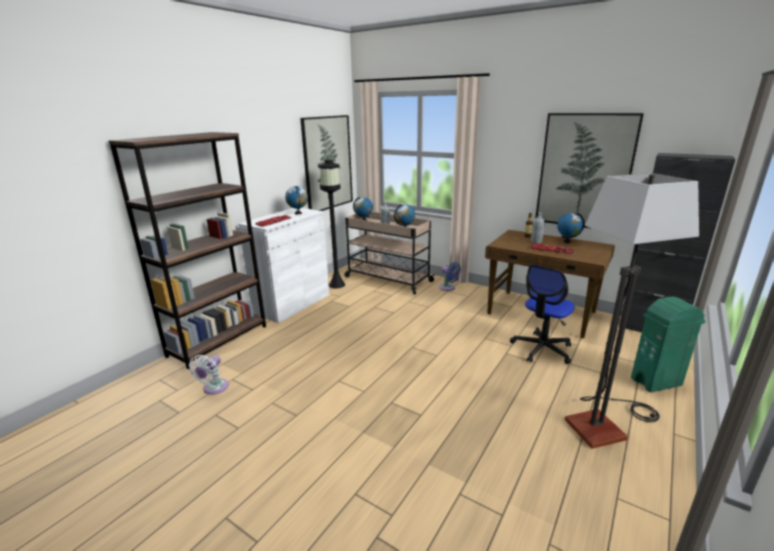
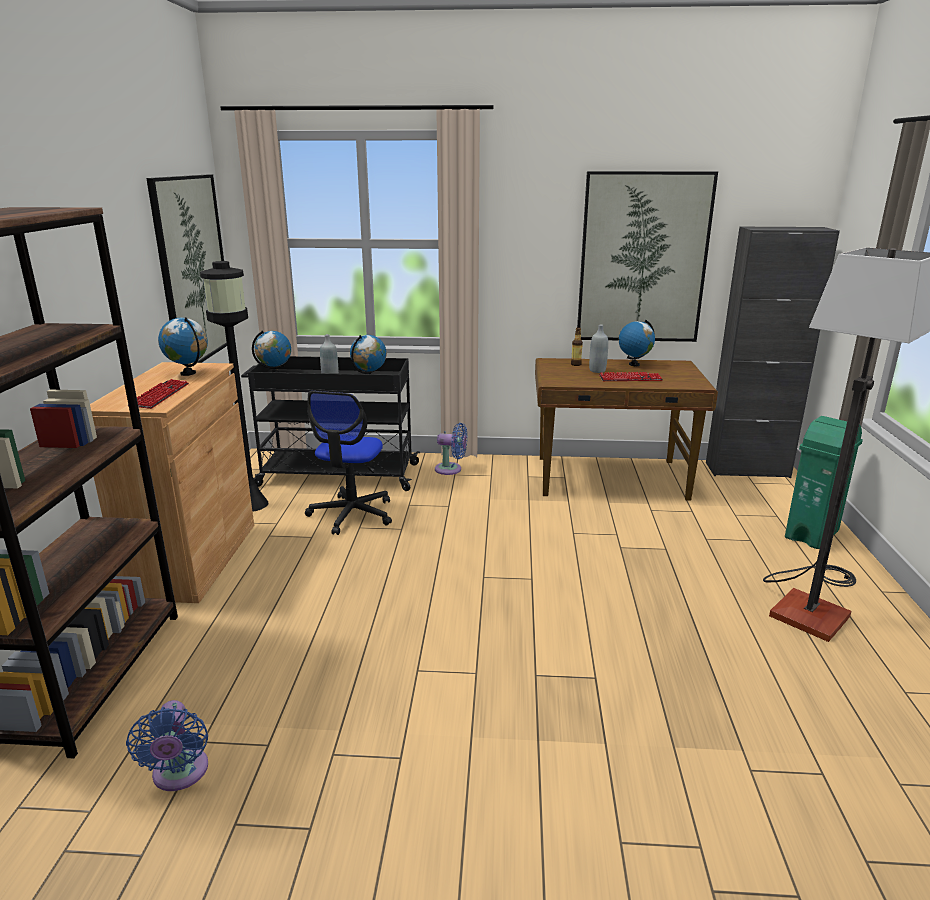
camera: 30 degrees left, 0 degrees up
white fan [189,355,229,395] -> blue fan [126,700,208,791]
white cabinet [238,208,329,323] -> brown cabinet [90,362,254,603]
beige cart [344,212,435,295] -> black cart [241,356,421,491]
office chair [510,264,574,364] -> office chair moved to [305,391,392,535]

